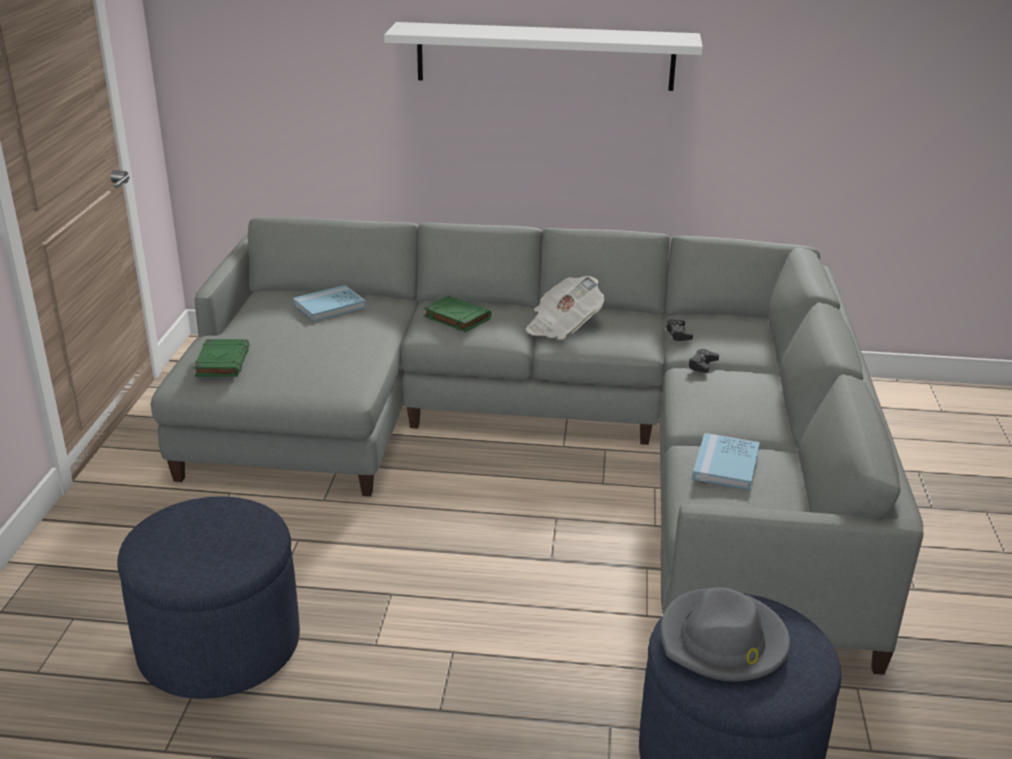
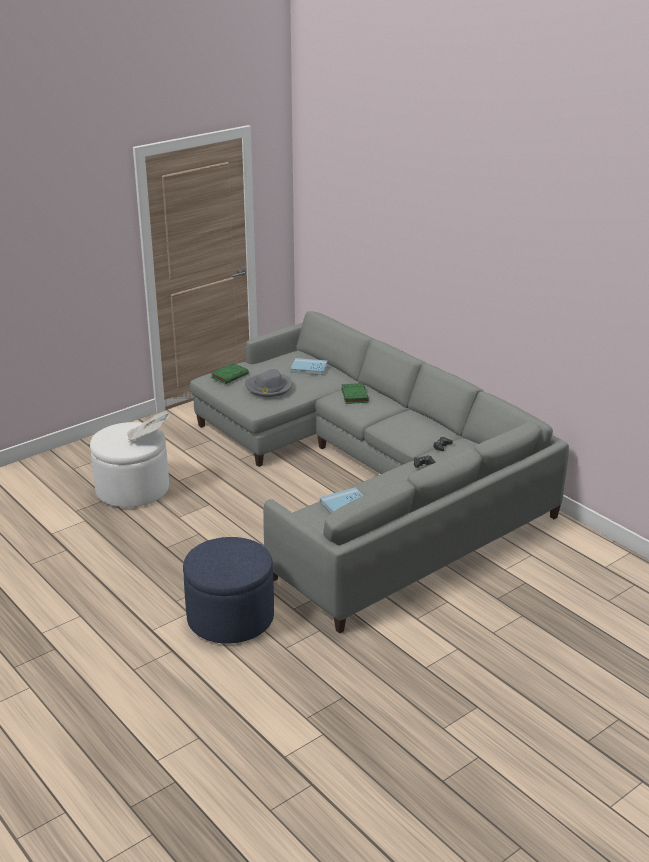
camera: 45 degrees right, 0 degrees up
blue ottoman [117,496,300,699] -> white ottoman [90,422,169,507]
white shelf [384,22,703,91] -> none
newspaper [526,276,604,339] -> newspaper moved to [127,411,170,442]
grey hat [660,587,790,681] -> grey hat moved to [245,369,293,397]

